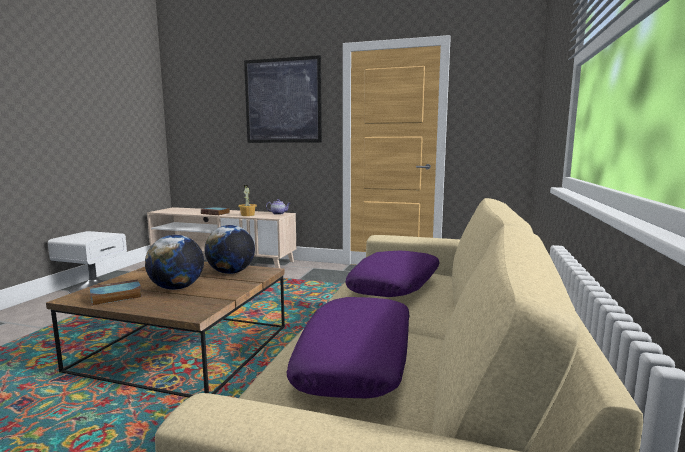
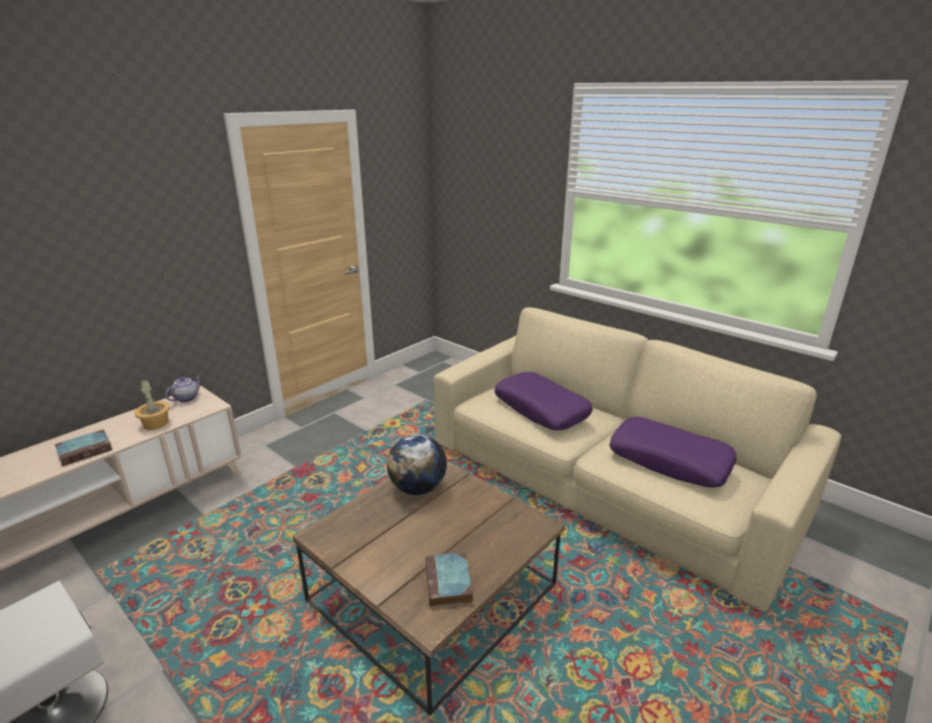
camera: 65 degrees left, 15 degrees up
globe [145,235,204,290] -> none
picture [244,55,322,143] -> none

